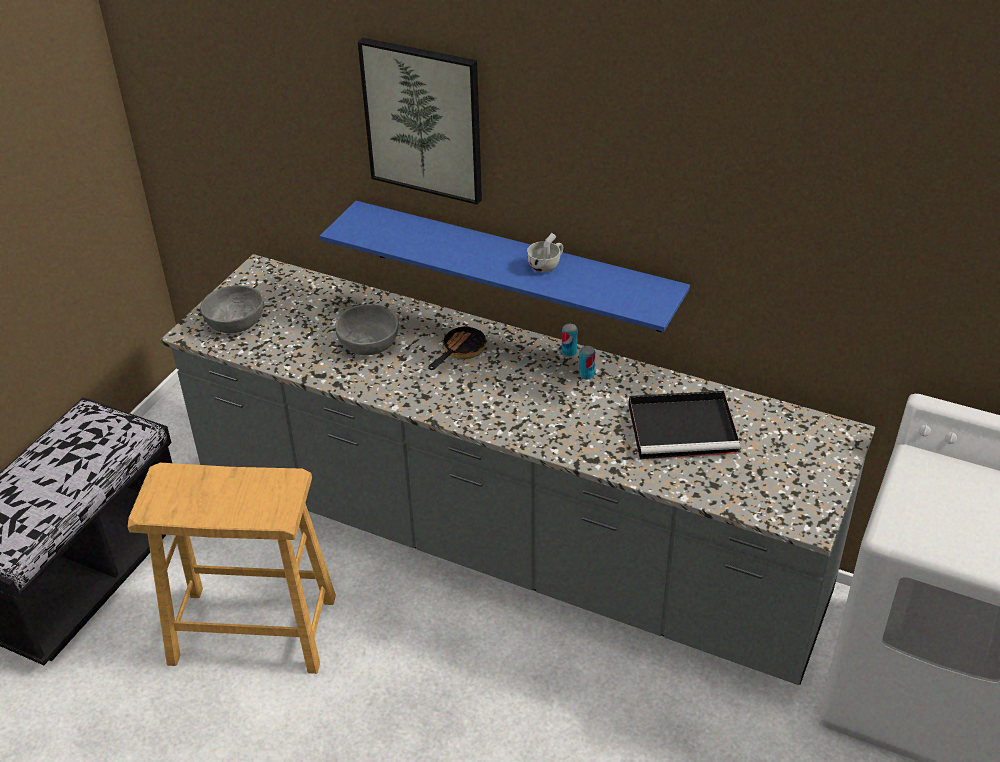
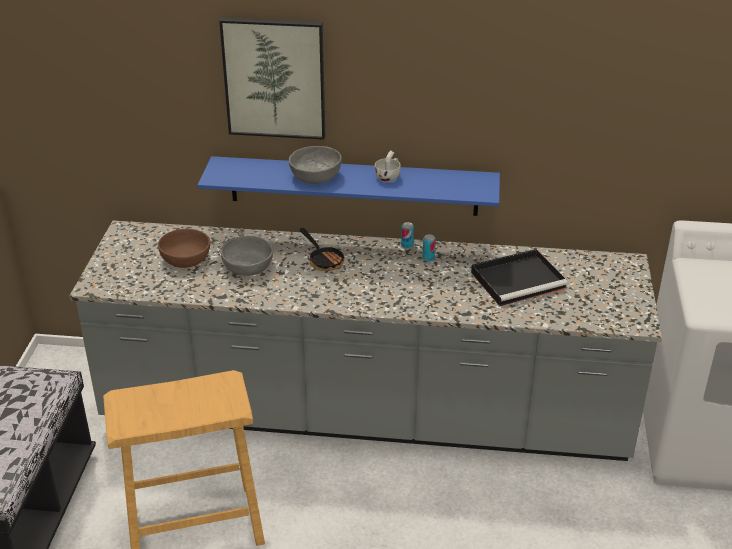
camera: 20 degrees left, 5 degrees down
grey bowl [200,285,264,333] -> grey bowl moved to [289,146,342,184]
frying pan [428,318,486,370] -> frying pan turned 135 degrees clockwise [300,228,344,271]
none -> brown bowl [158,229,210,268]

